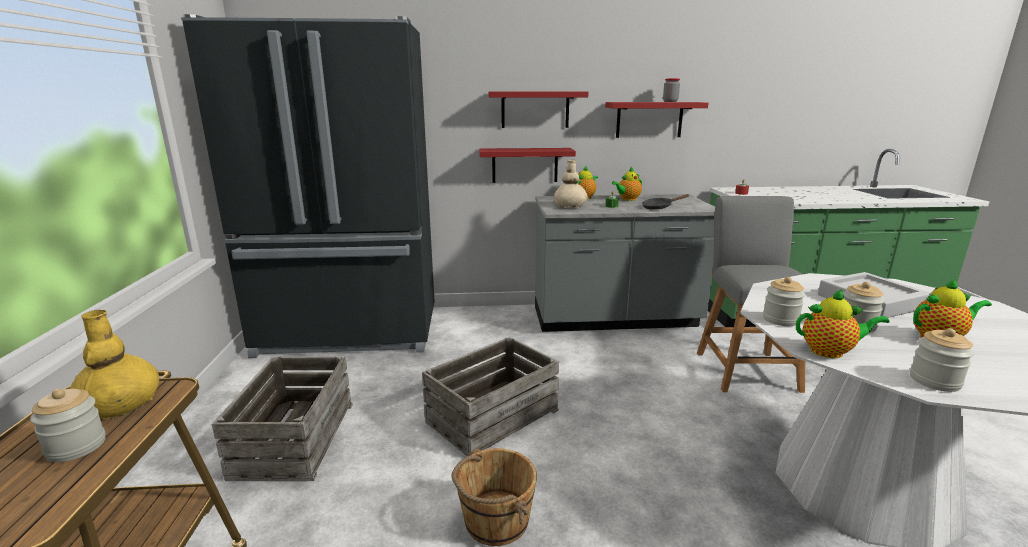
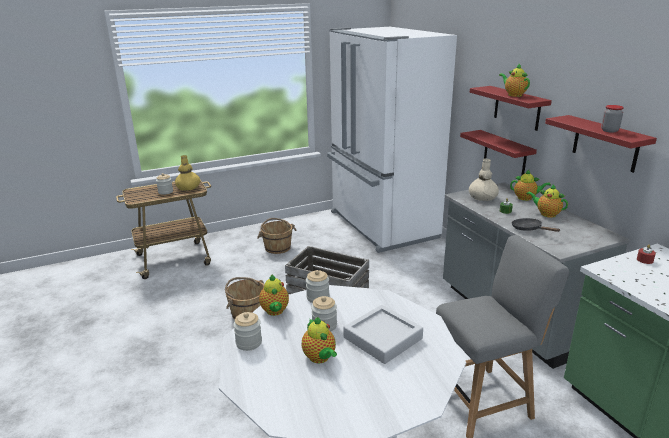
camera: 70 degrees right, 5 degrees up
black fridge [181,14,435,358] -> white fridge [327,27,457,253]
crate [212,356,353,481] -> brown bucket [257,218,296,254]
none -> teapot [499,64,530,97]

